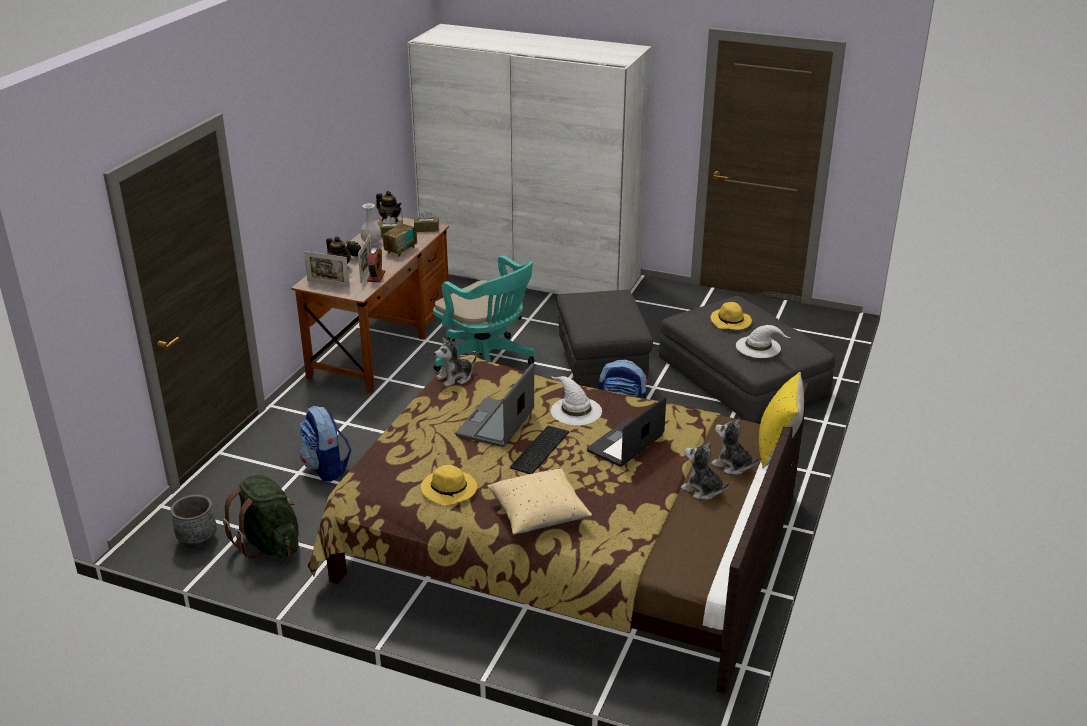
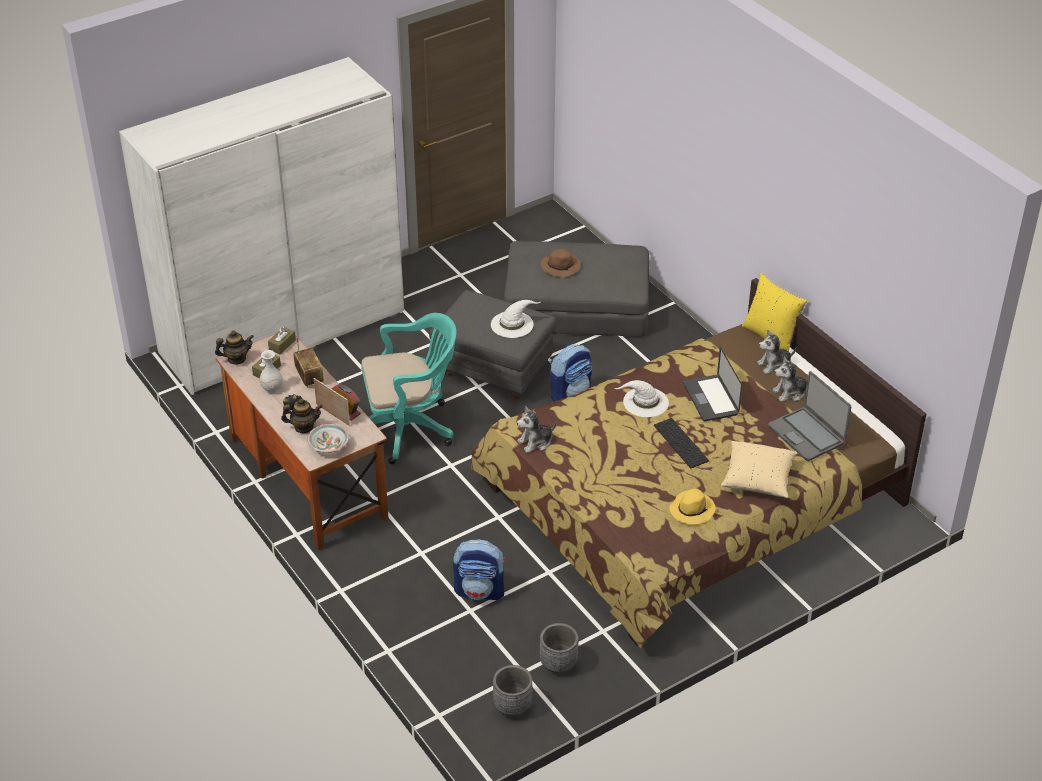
camera: 55 degrees left, 10 degrees up
green backpack [223,475,299,560] -> grey planter [540,623,578,674]
picture frame [304,251,350,287] -> bowl [307,424,349,453]
plush toy [434,337,477,387] -> plush toy turned 60 degrees clockwise [517,406,557,453]
laptop [456,363,534,447] -> laptop moved to [768,371,851,461]
yellow hat [710,302,752,330] -> brown hat [541,249,581,278]
white hat [736,325,790,358] -> white hat moved to [491,300,541,338]

